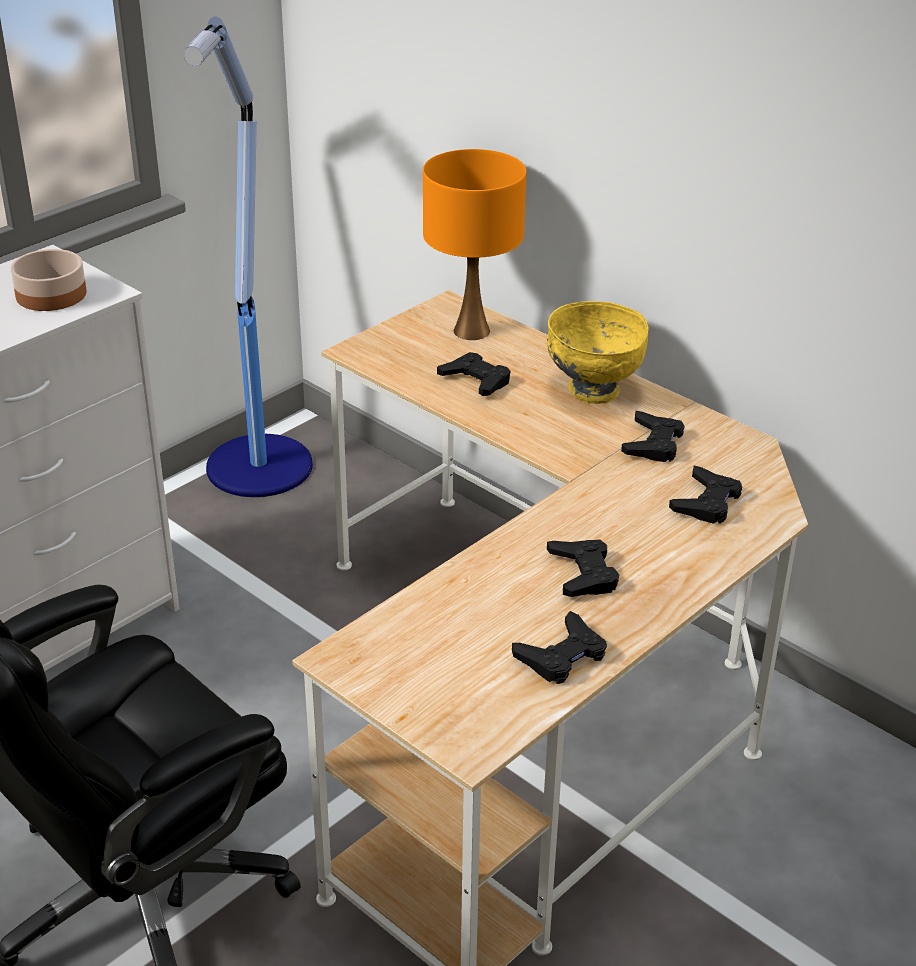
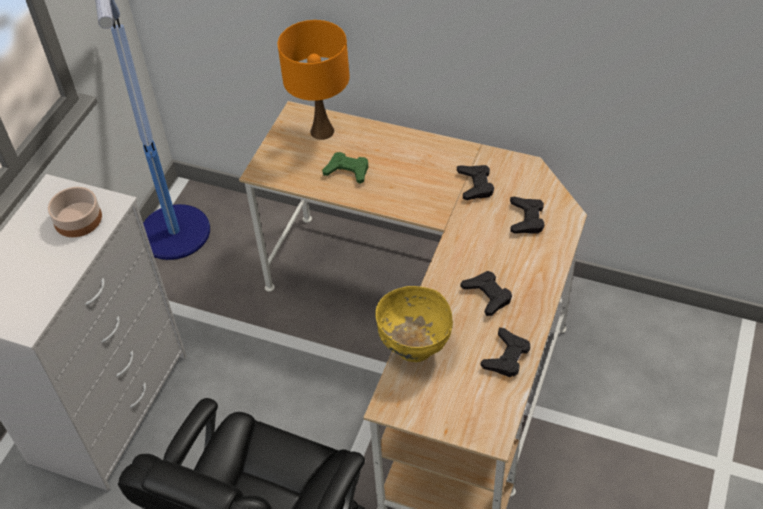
camera: 20 degrees left, 15 degrees up
black game controller [437,352,510,396] -> green game controller [322,152,368,184]
yellow bowl [547,301,649,404] -> yellow bowl moved to [375,286,453,362]

